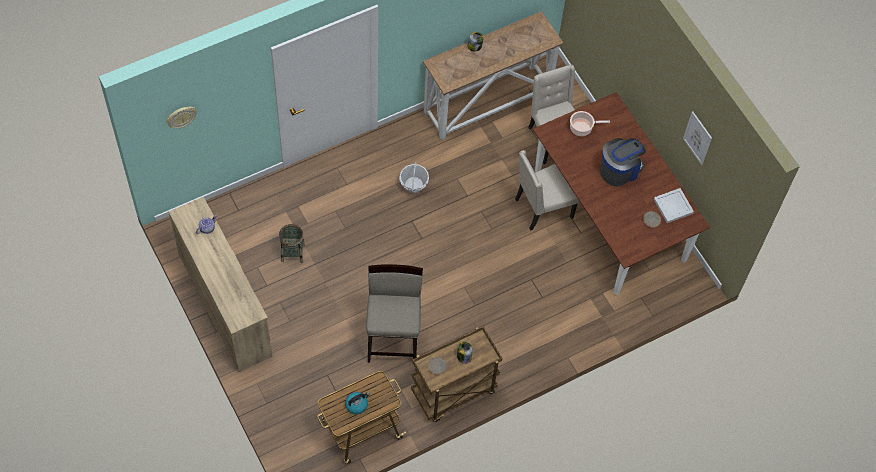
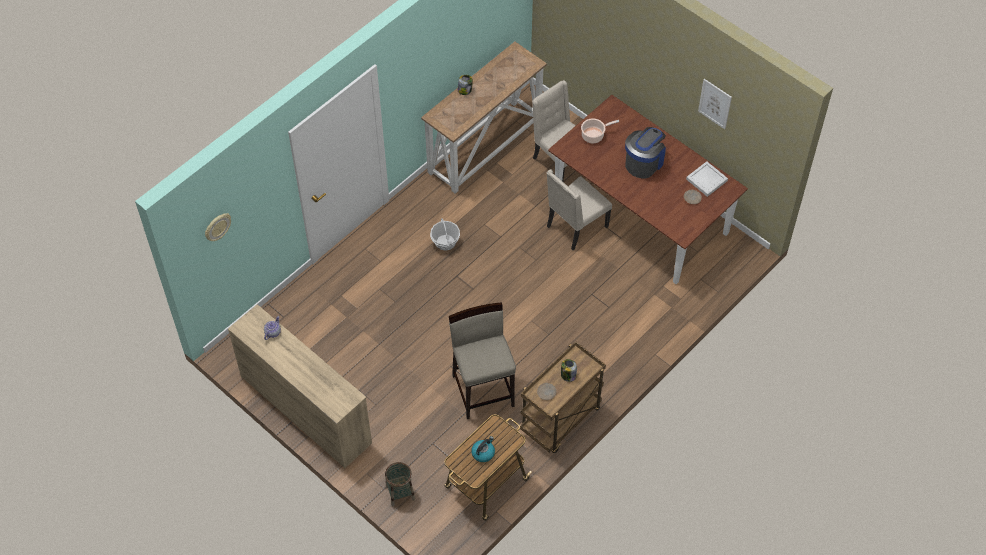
camera: 15 degrees left, 5 degrees down
basket [279,224,305,263] -> basket moved to [385,462,415,506]

